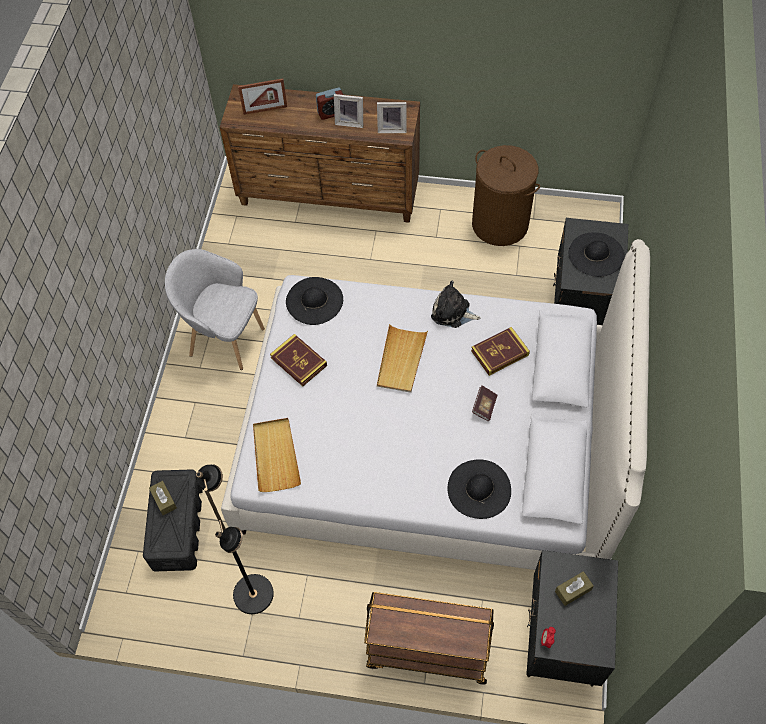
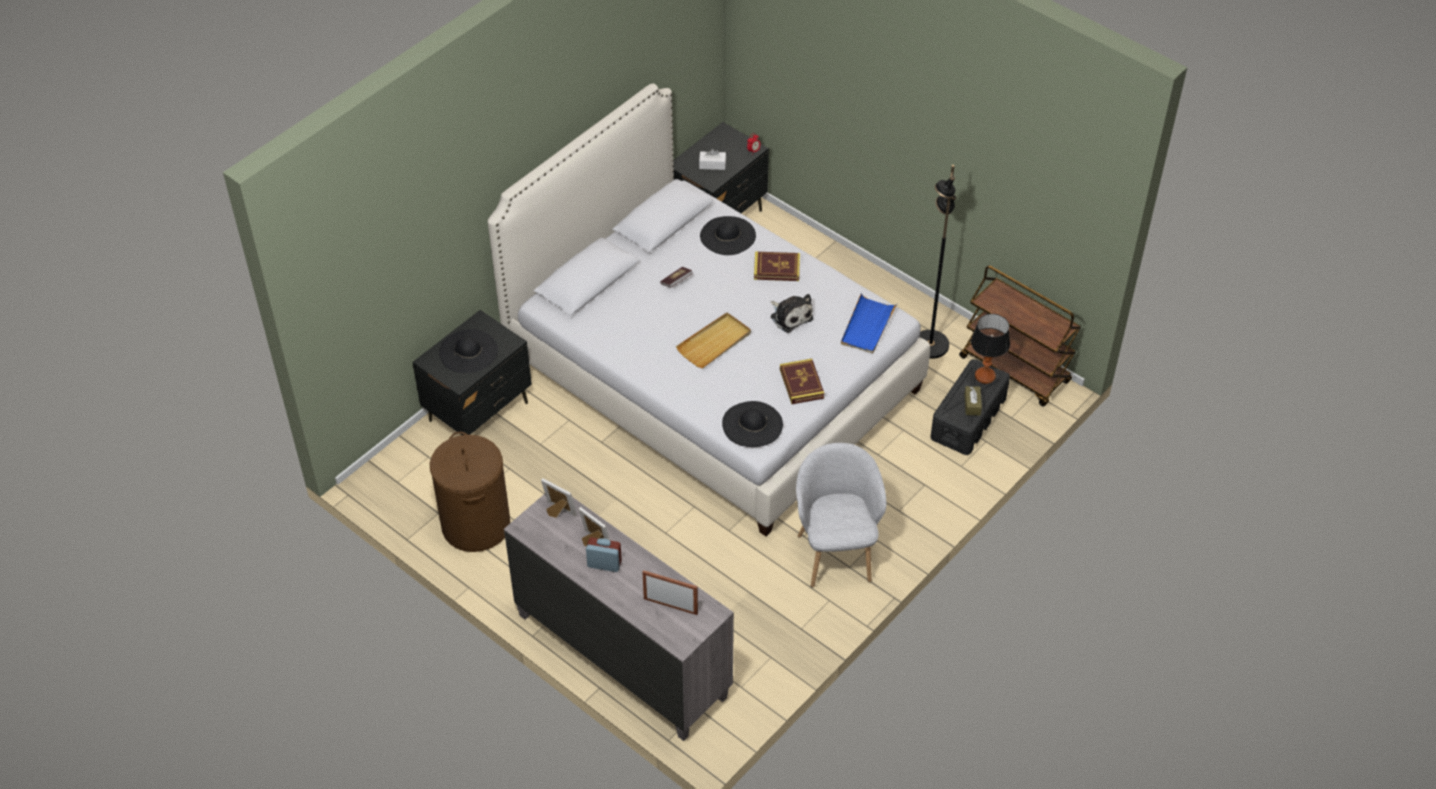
camera: 150 degrees left, 10 degrees down
grey armchair [165,249,265,370] -> grey armchair turned 150 degrees counterclockwise [796,443,886,588]
brown dresser [220,84,420,223] -> grey dresser [504,494,734,741]
beige tray [253,418,301,492] -> blue tray [841,293,898,354]
brown cart [364,592,494,685] -> brown cart moved to [959,265,1081,407]
plush toy [431,281,481,328] -> plush toy moved to [771,294,813,333]
book [471,327,530,376] -> book moved to [754,251,800,281]
brown tissue box [555,571,594,606] -> white tissue box [699,149,726,170]
none -> table lamp [971,314,1010,384]

